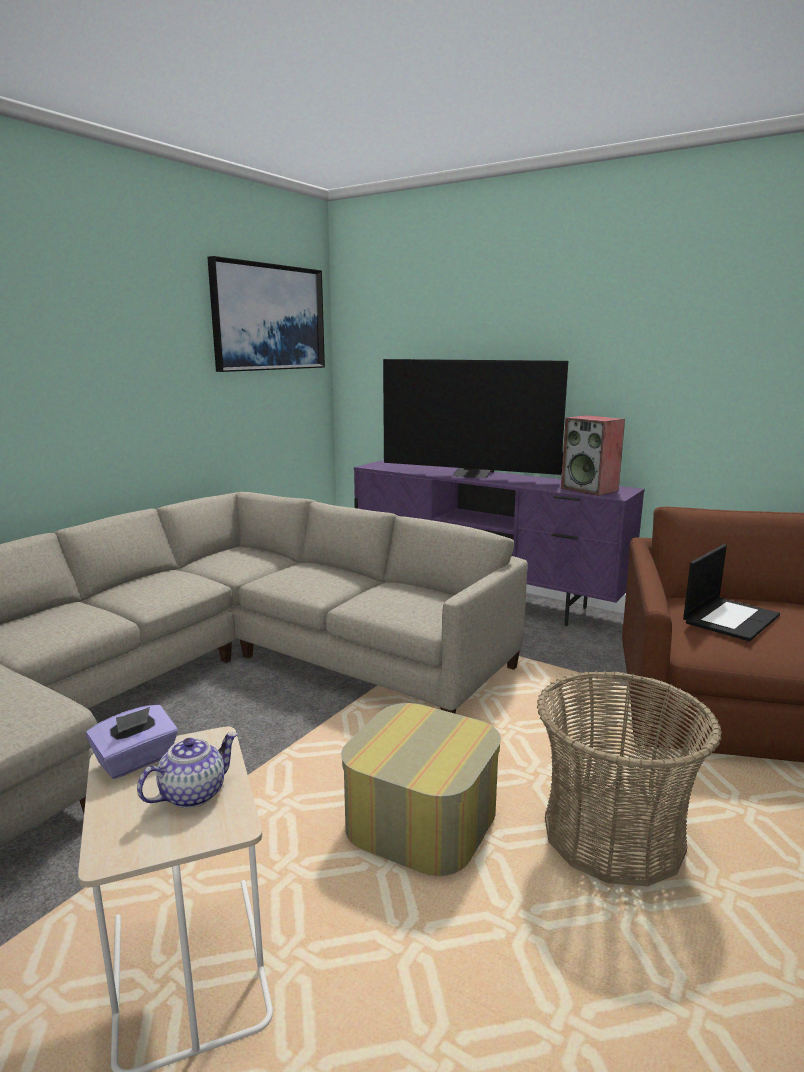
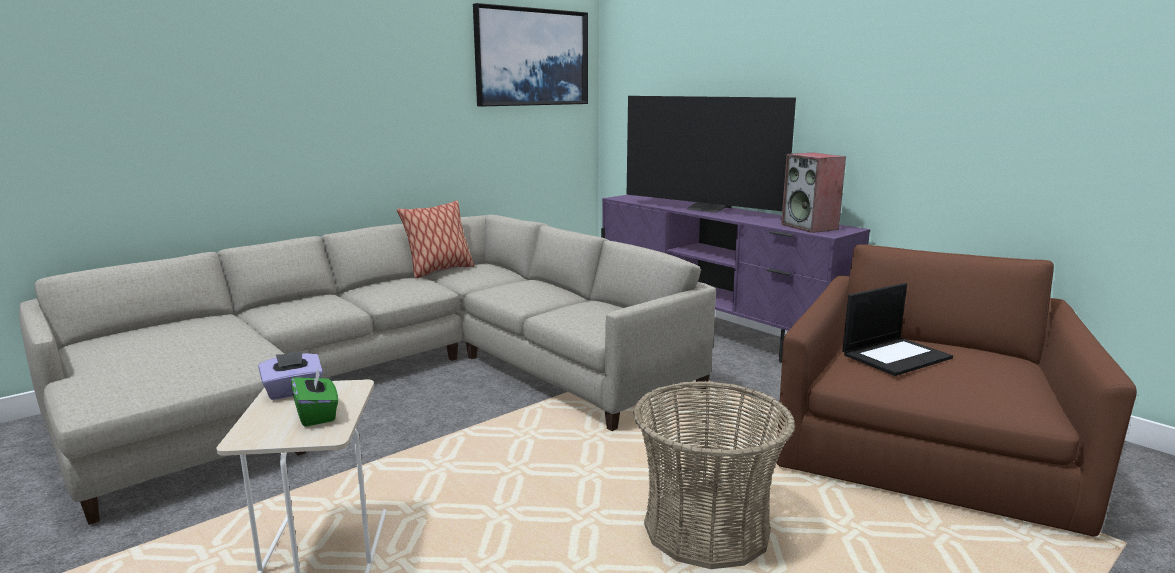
camera: 15 degrees right, 0 degrees up
teapot [137,732,238,808] -> green tissue box [291,368,338,427]
ottoman [341,703,501,876] -> none
none -> pillow [397,201,475,279]

